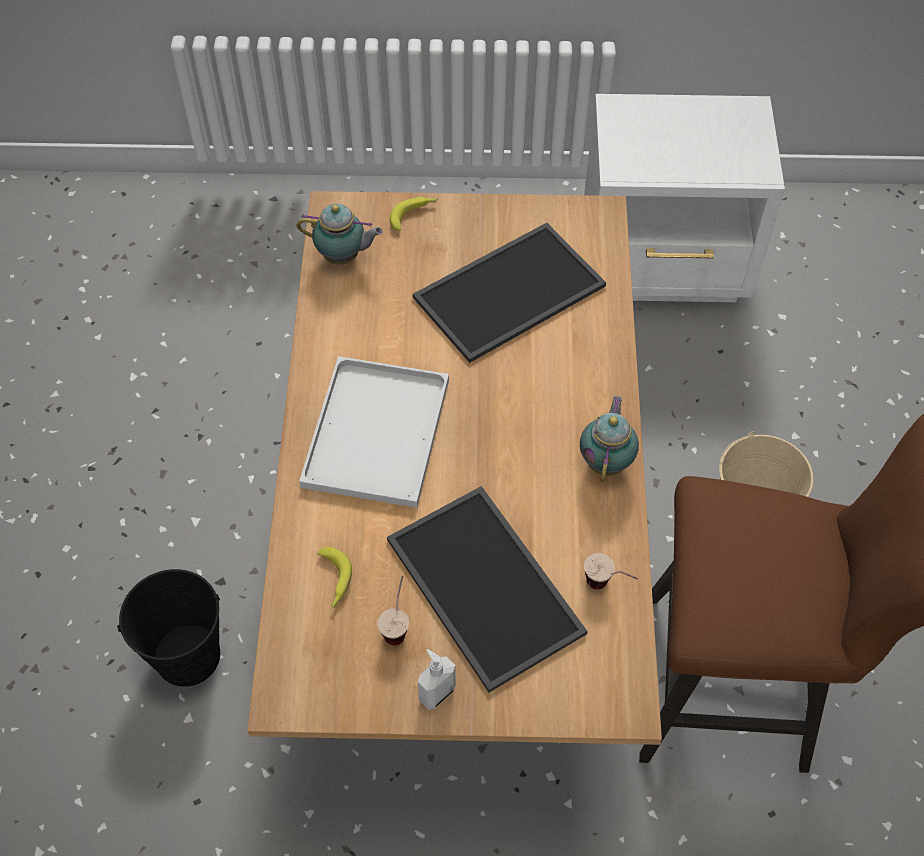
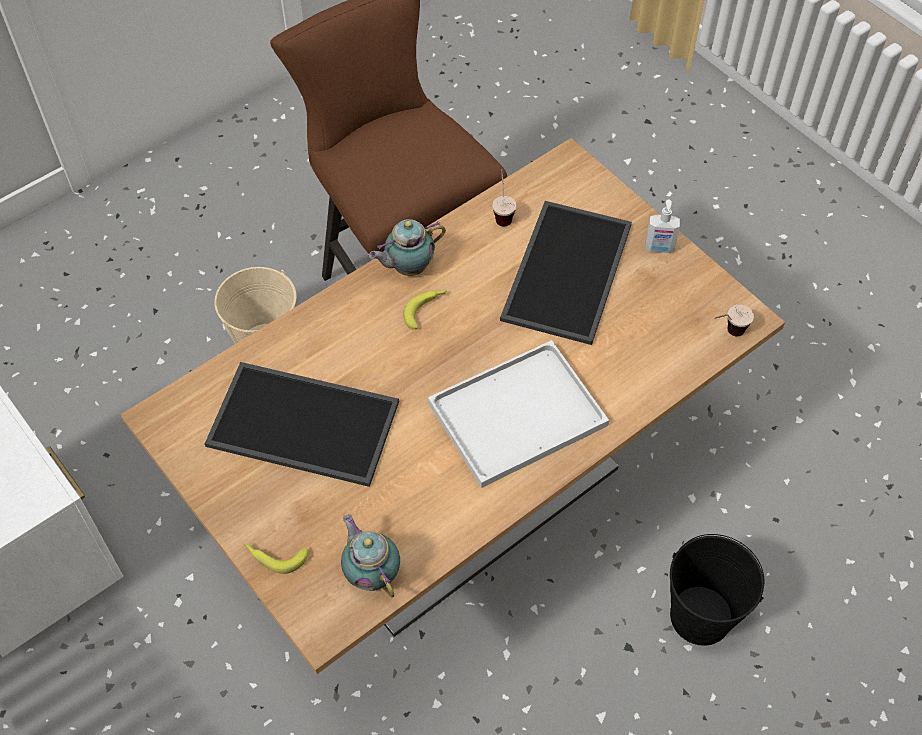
camera: 130 degrees left, 0 degrees up
banana [317,547,352,609] -> banana moved to [403,289,447,329]
cup [377,576,409,645] -> cup moved to [715,305,754,336]

